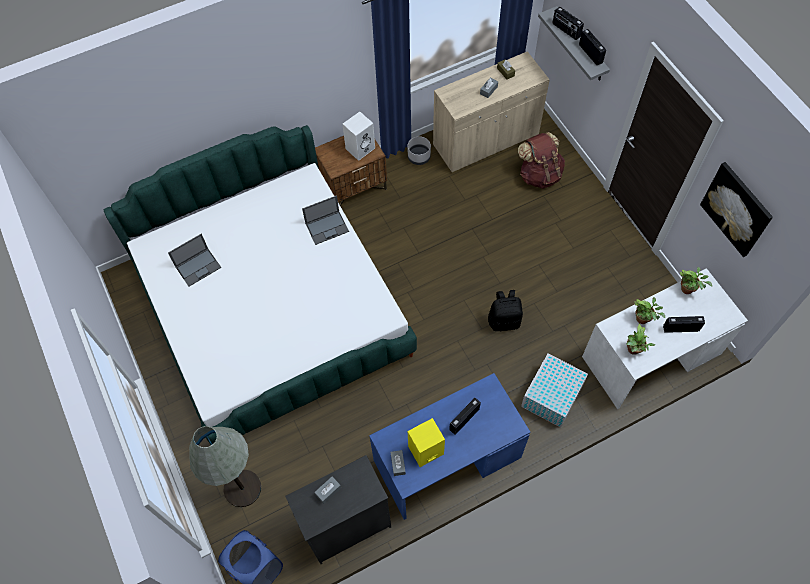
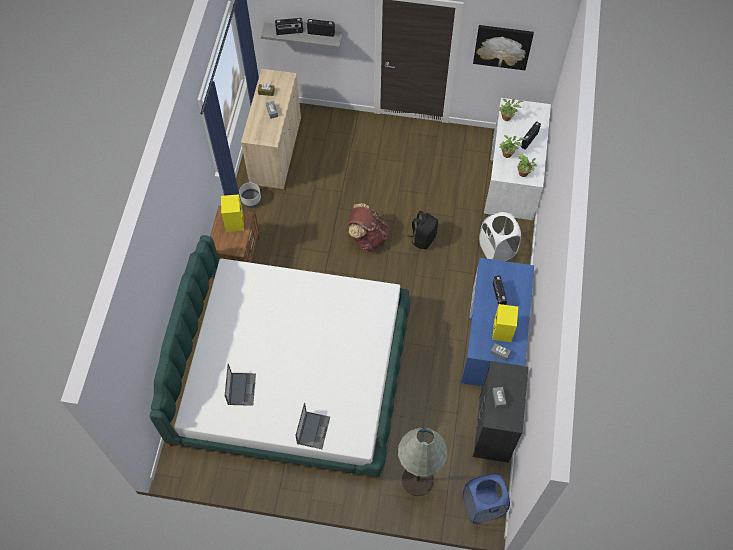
camera: 55 degrees left, 0 degrees up
laptop [302,195,349,245] -> laptop moved to [295,403,330,449]
white speaker [342,112,375,161] -> yellow speaker [221,194,244,232]
brown backpack [518,132,565,189] -> brown backpack moved to [348,203,389,251]
white storage box [521,354,588,428] -> white laundry basket [479,211,521,261]

